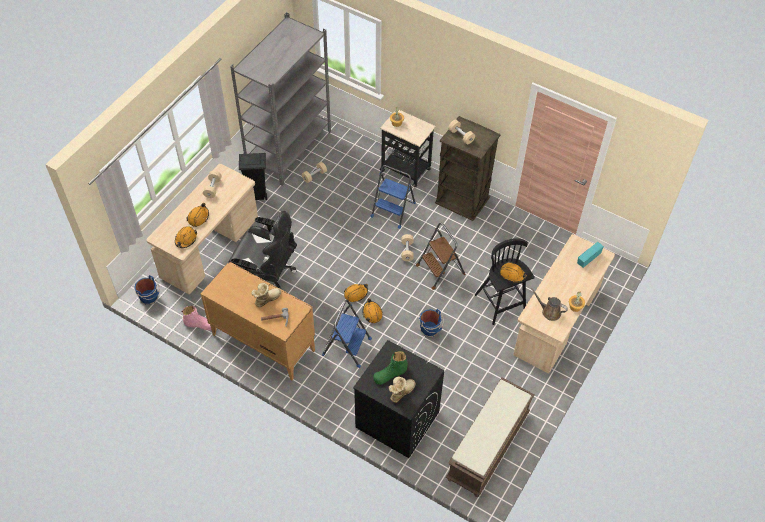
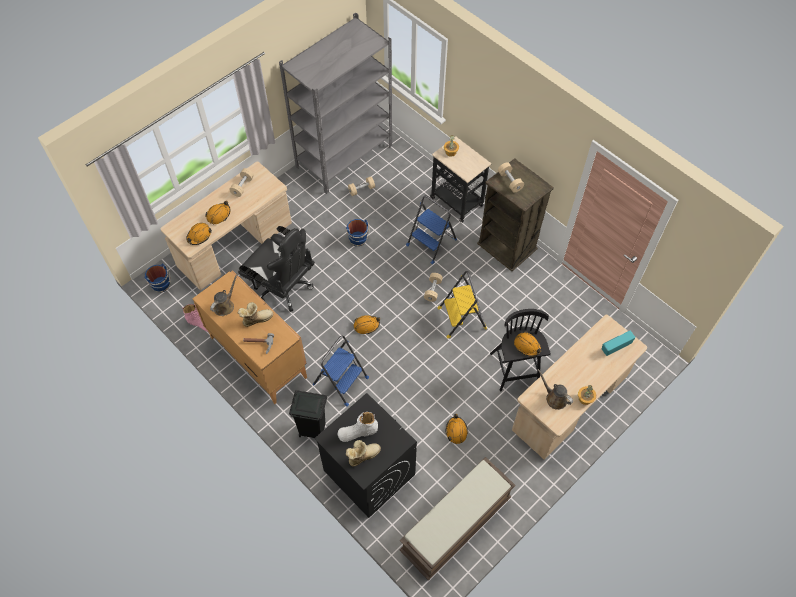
camera: 15 degrees right, 5 degrees up
black trash can [239,153,267,200] -> black trash can moved to [289,390,327,438]
orange hard hat [362,298,383,323] -> orange hard hat moved to [446,414,468,444]
green boot [373,351,408,385] -> white boot [337,412,378,442]
brown step ladder [416,222,466,290] -> yellow step ladder [438,271,487,338]
blue bucket [419,309,444,337] -> blue bucket moved to [346,219,370,246]
none -> brown watering can [210,274,238,316]

